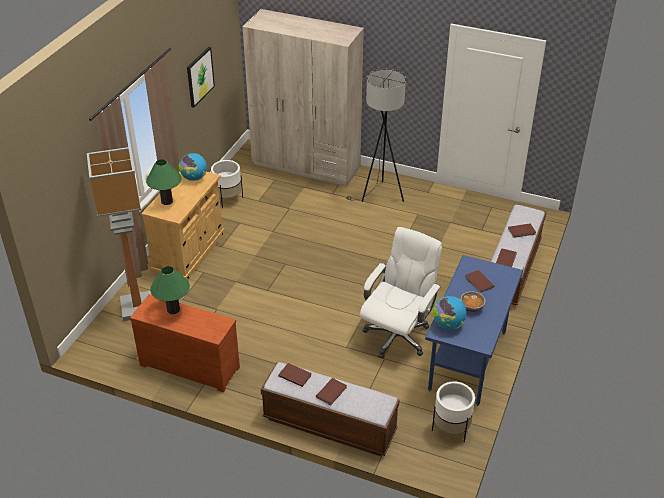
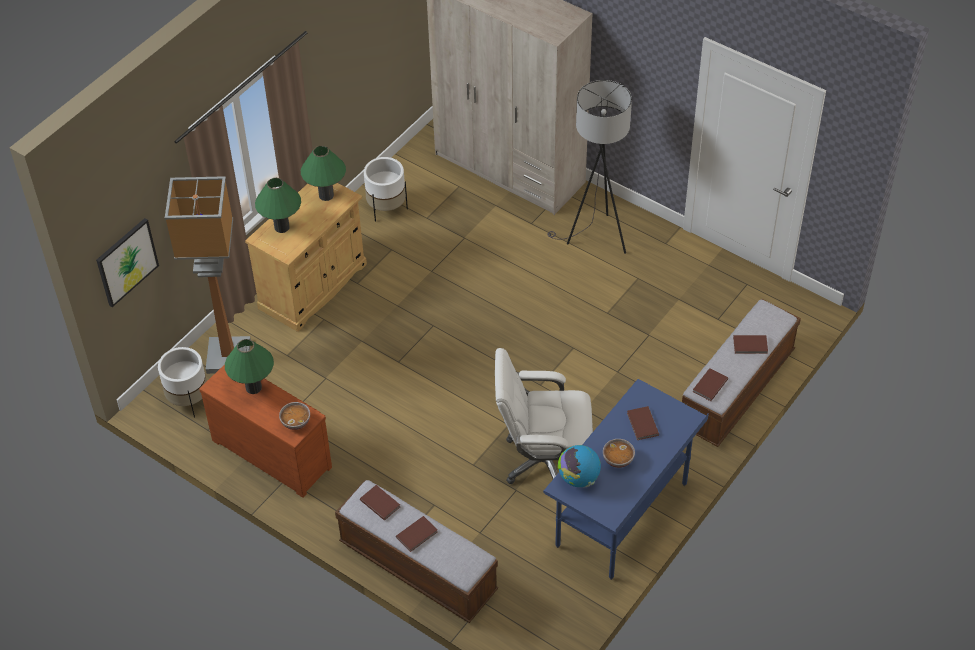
camera: 15 degrees right, 10 degrees up
globe [179,153,207,181] -> green table lamp [301,146,346,201]
picture [187,47,215,108] -> picture moved to [96,218,159,307]
white office chair [360,227,442,359] -> white office chair turned 135 degrees counterclockwise [495,348,593,484]
white planter [432,382,475,442] -> white planter moved to [158,347,207,418]
none -> bowl [279,402,310,430]

